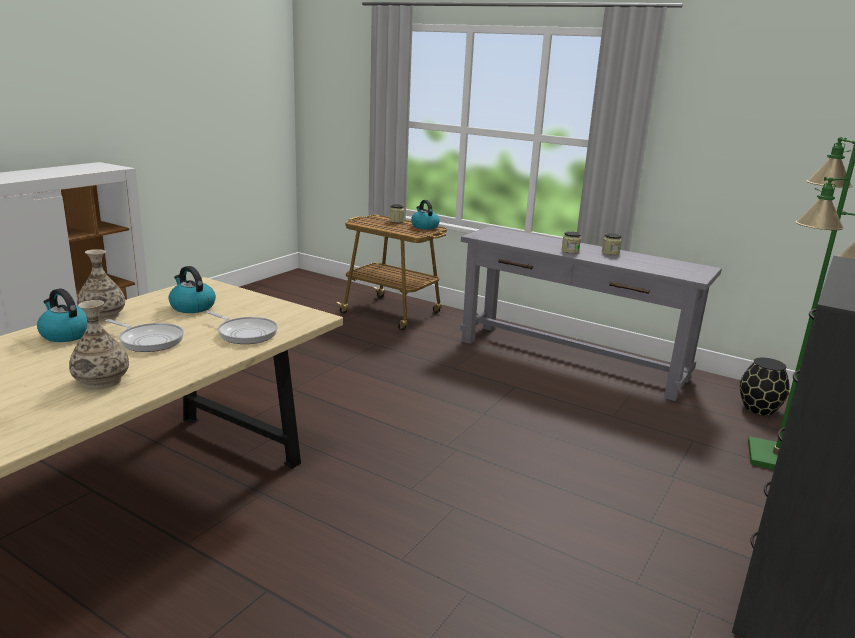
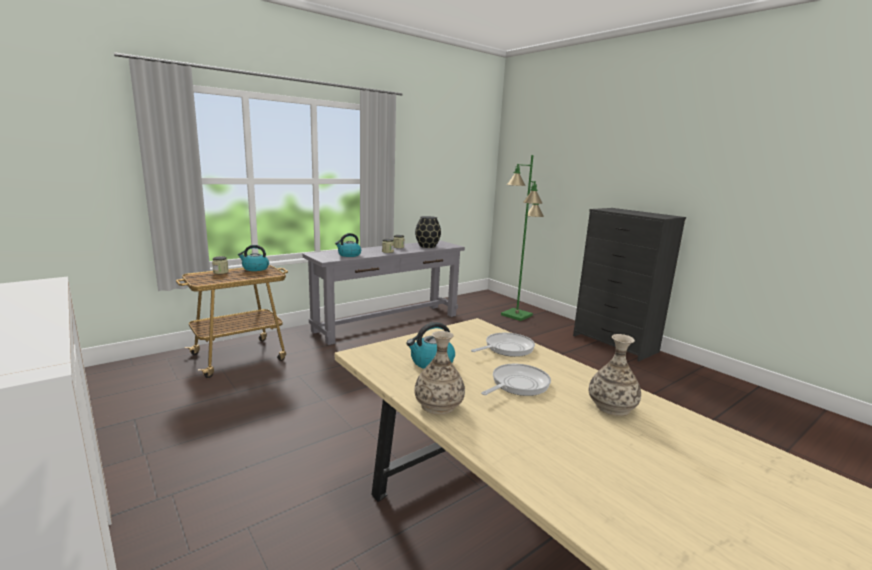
camera: 70 degrees left, 5 degrees down
kettle [37,288,87,342] -> kettle moved to [335,233,361,257]
black vase [740,358,790,416] -> black vase moved to [415,216,441,248]

